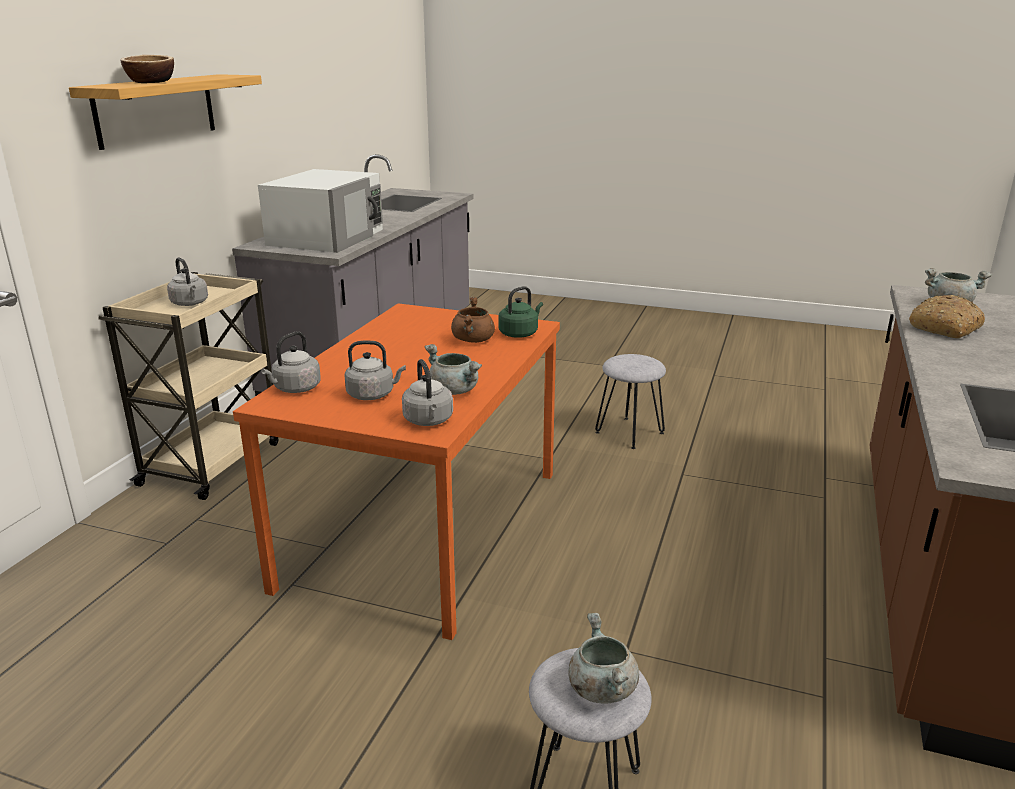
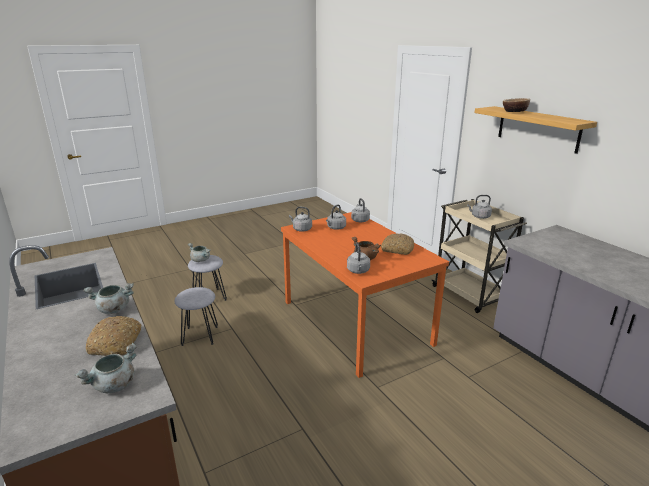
camera: 130 degrees right, 0 degrees up
white microwave [258,169,383,253] -> none
grey cooking pot [424,344,482,395] -> grey cooking pot moved to [83,283,134,314]
green kettle [498,286,543,338] -> grey kettle [347,243,370,274]
grey stool [595,354,666,449] -> grey stool moved to [174,287,218,346]
none -> bread [381,234,414,255]

